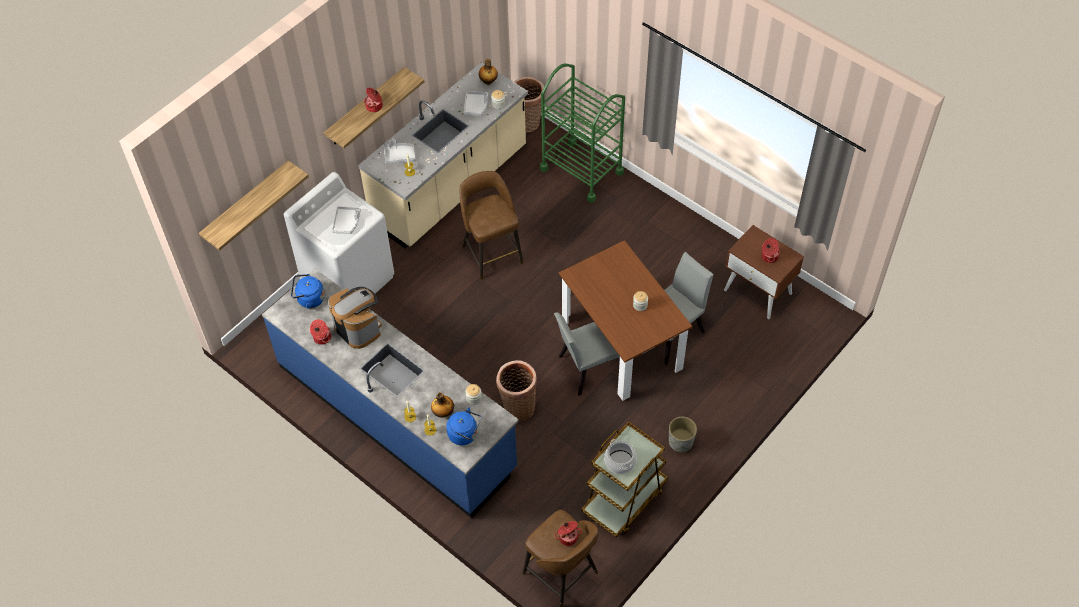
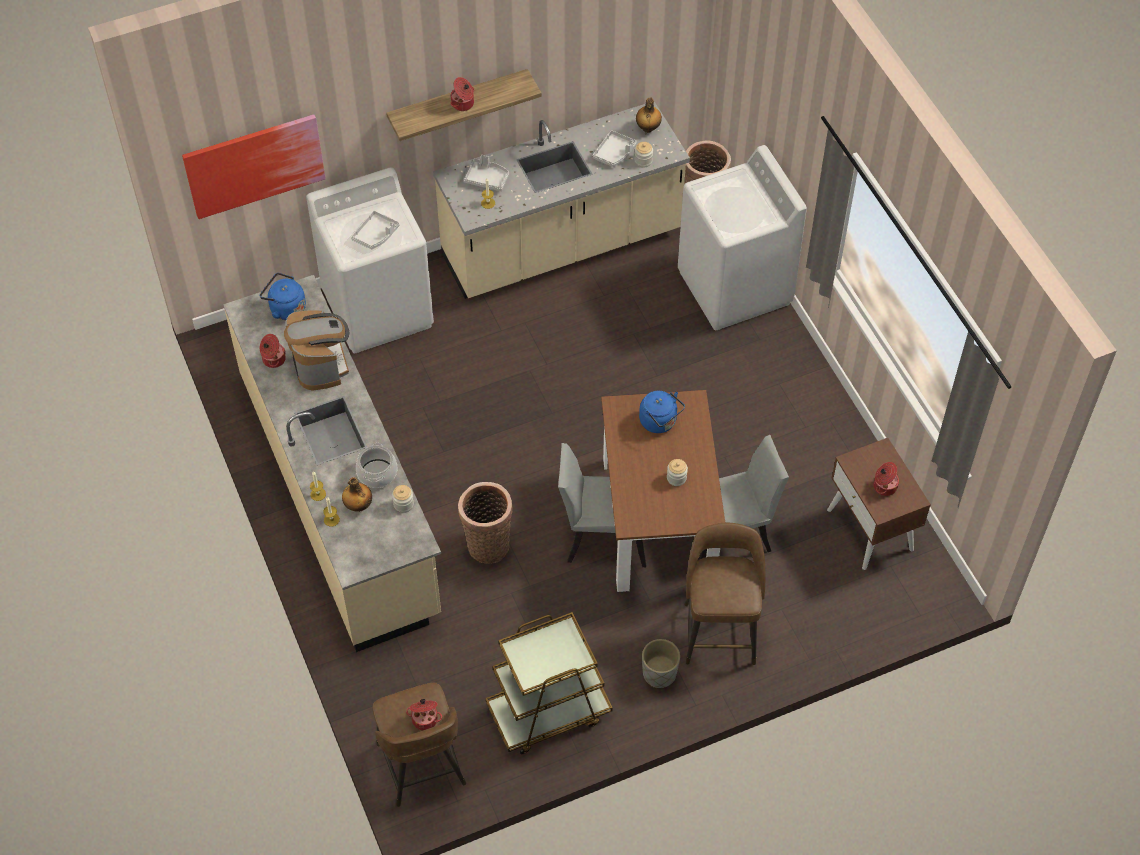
camera: 25 degrees right, 0 degrees up
shelf [199,160,309,251] -> picture [182,115,326,219]
blue counter [262,269,519,518] -> beige counter [223,275,441,652]
blue kettle [446,407,481,445] -> blue kettle moved to [639,391,685,433]
brown stool [459,171,523,280] -> brown stool moved to [684,523,766,665]
green cart [540,64,625,203] -> white washing machine [678,145,807,330]
cooking pot [604,439,637,474] -> cooking pot moved to [356,443,397,488]

